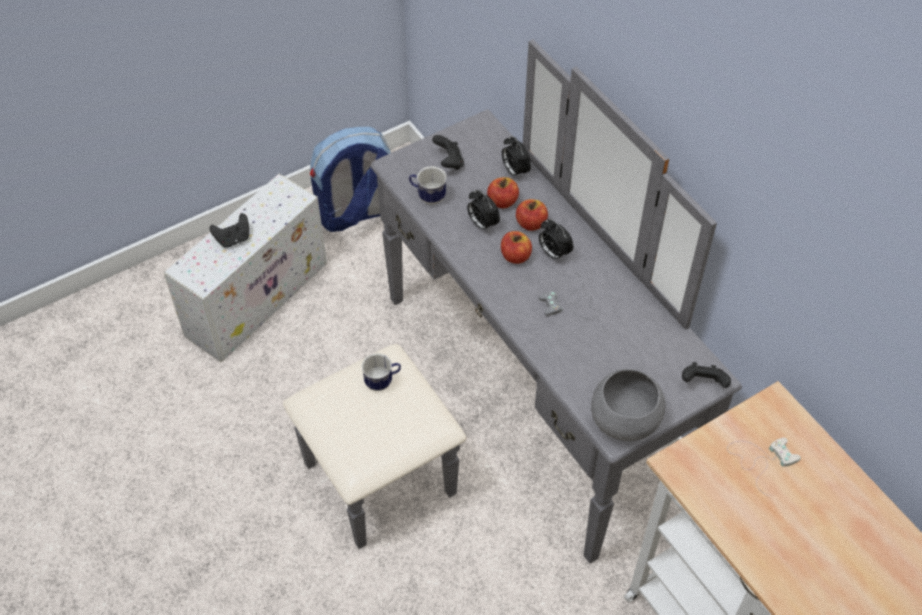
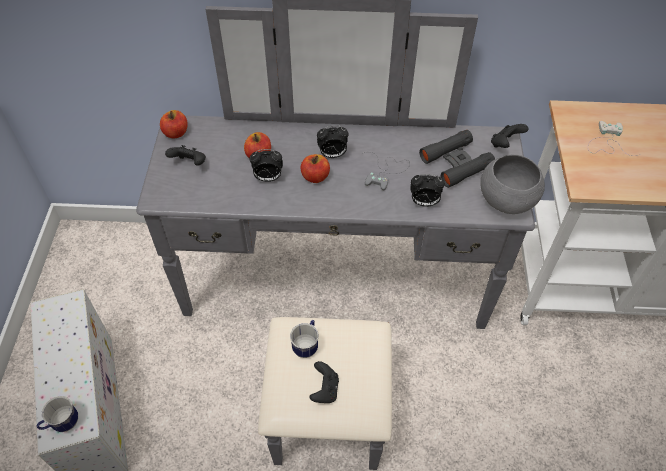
camera: 55 degrees left, 0 degrees up
black game controller [210,213,249,248] -> black game controller moved to [309,361,339,403]
backpack [310,127,391,232] -> none
mug [409,166,447,205] -> mug moved to [37,396,78,432]
alarm clock [502,136,531,179] -> alarm clock moved to [410,174,445,207]
apple [516,199,548,231] -> apple moved to [160,110,188,138]
none -> black binoculars [419,130,495,188]

